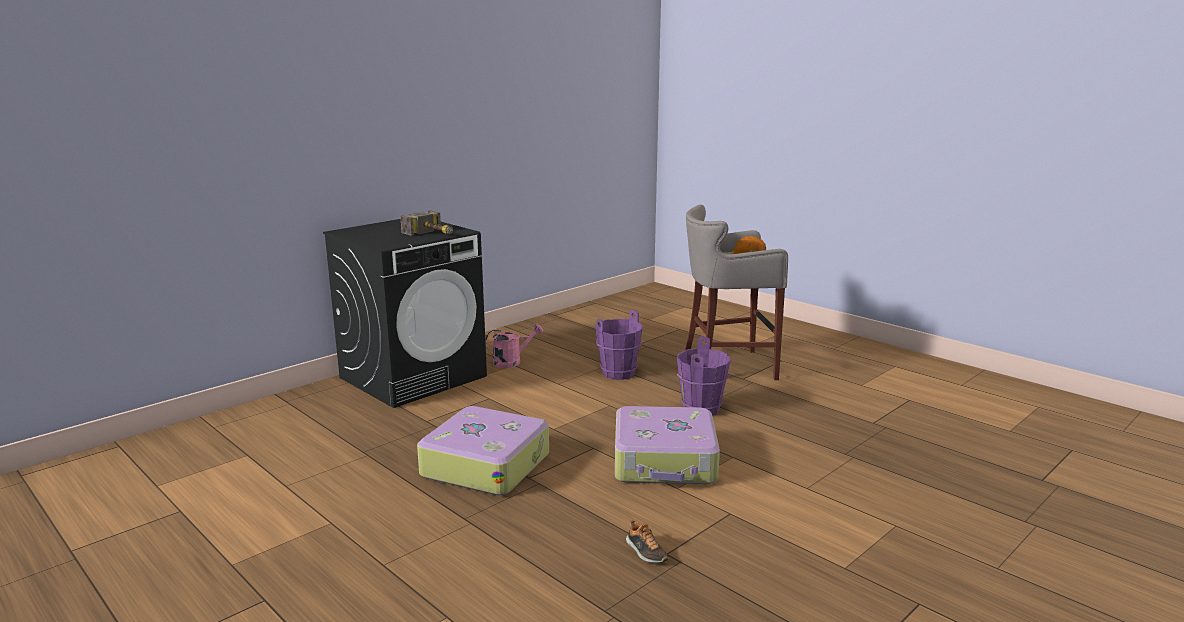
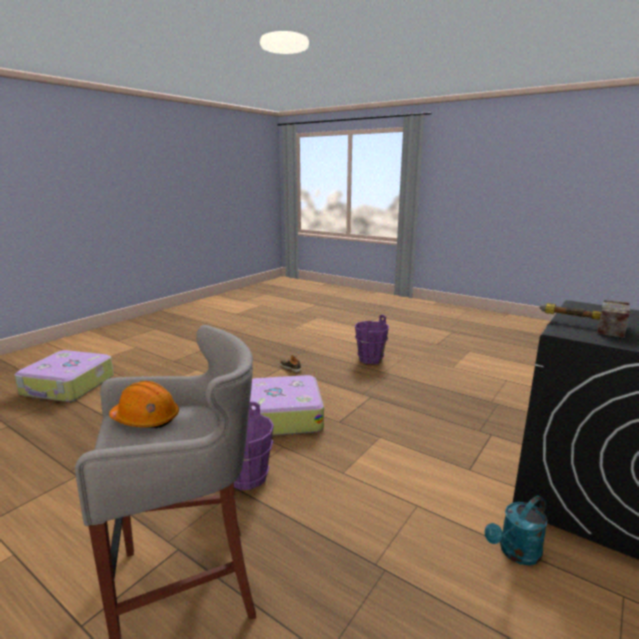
camera: 170 degrees right, 0 degrees up
suitcase [417,406,549,495] -> suitcase moved to [14,350,114,402]
pink watering can [486,324,543,368] -> turquoise watering can [485,495,548,565]
purple bucket [595,310,643,380] -> purple bucket moved to [355,315,389,364]

